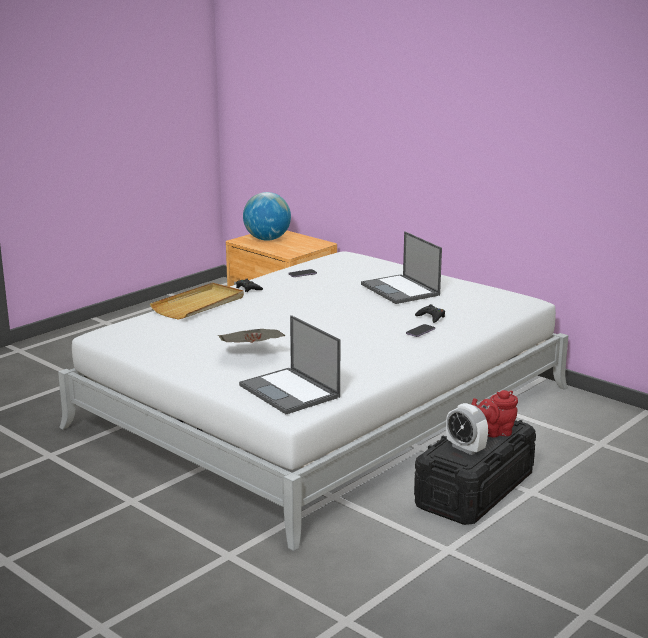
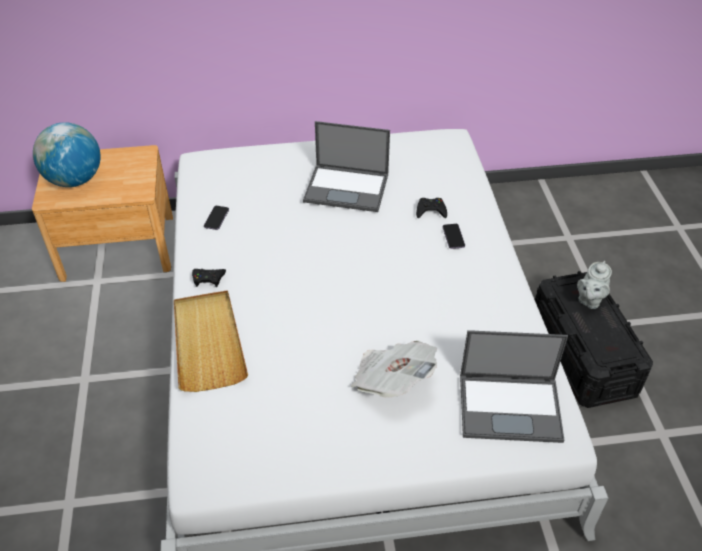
camera: 50 degrees left, 25 degrees up
alarm clock [446,403,488,455] -> none
red teapot [471,390,518,437] -> grey teapot [577,261,612,309]

